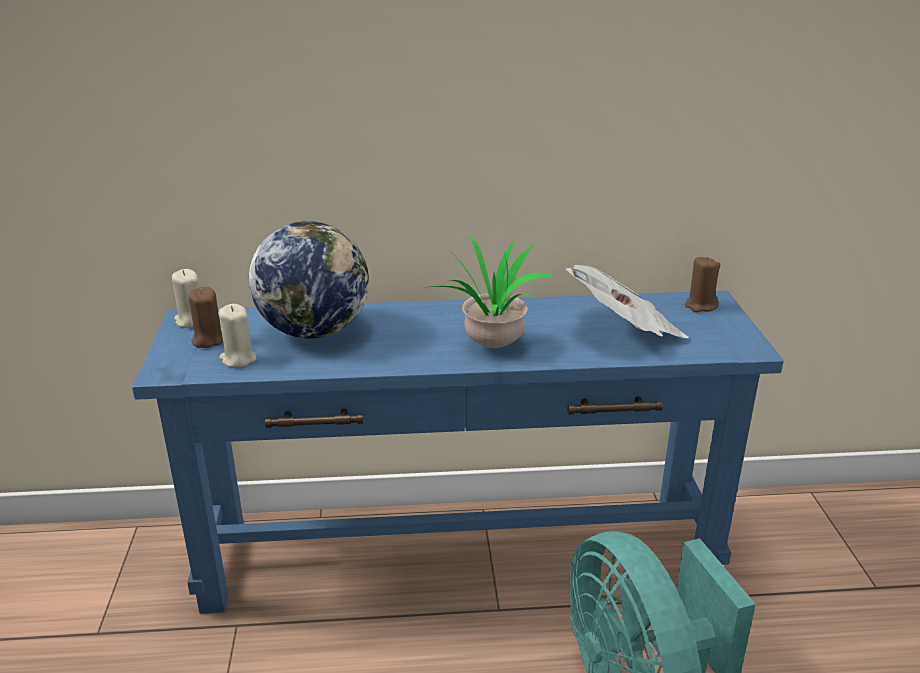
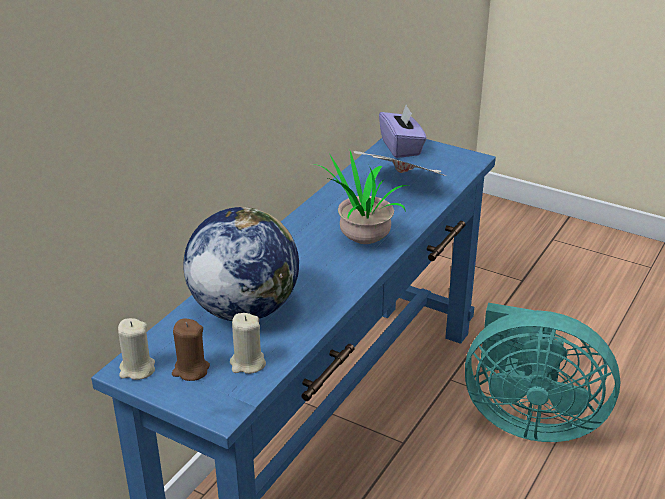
camera: 55 degrees left, 5 degrees up
brown candle [685,256,720,313] -> purple tissue box [379,105,427,158]

